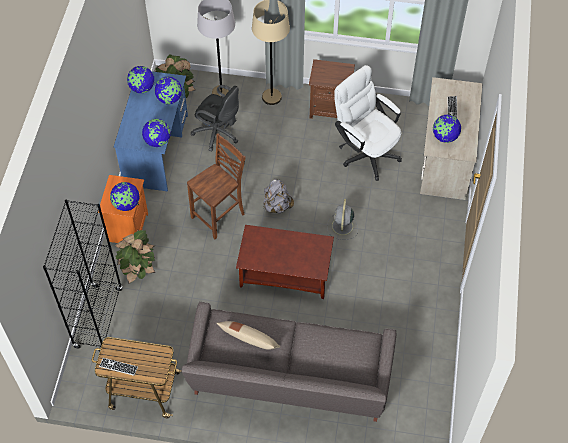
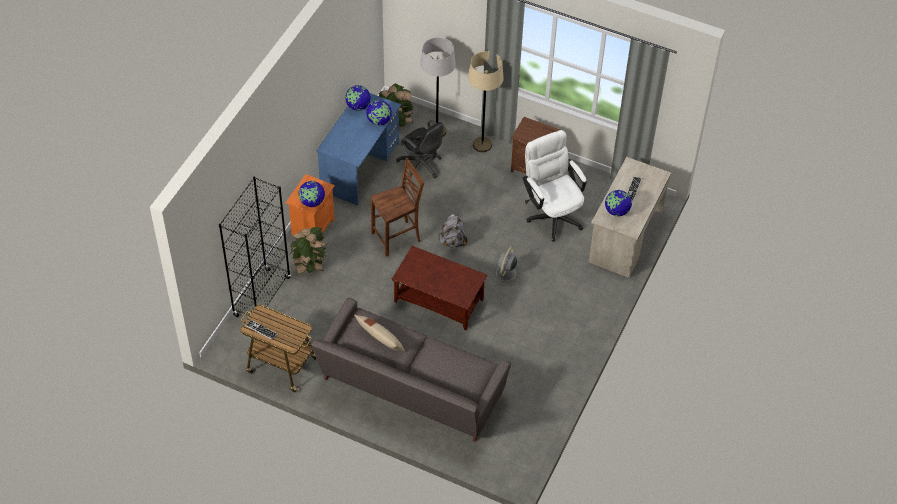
camera: 15 degrees right, 5 degrees down
globe [142,119,171,147] -> none

